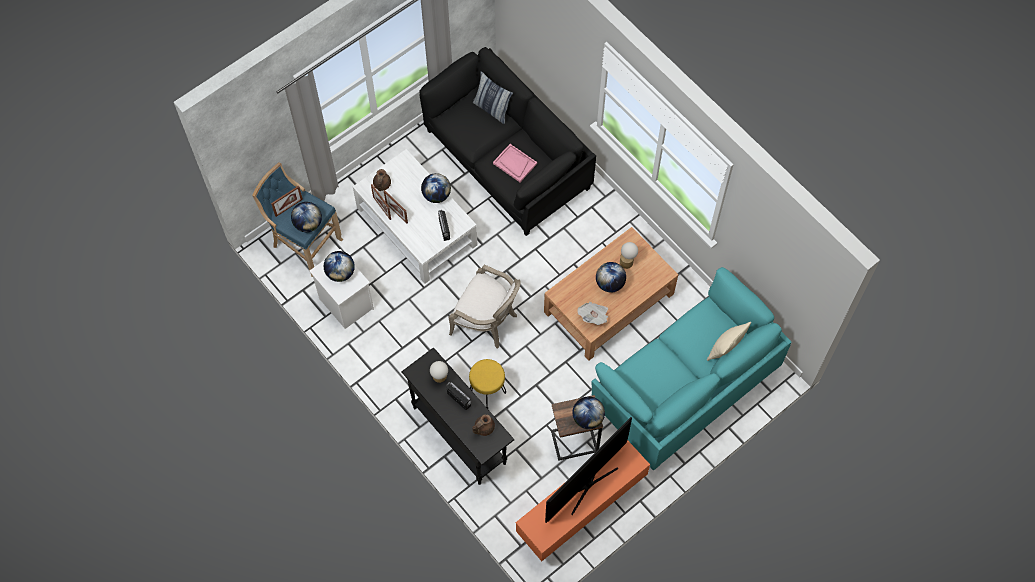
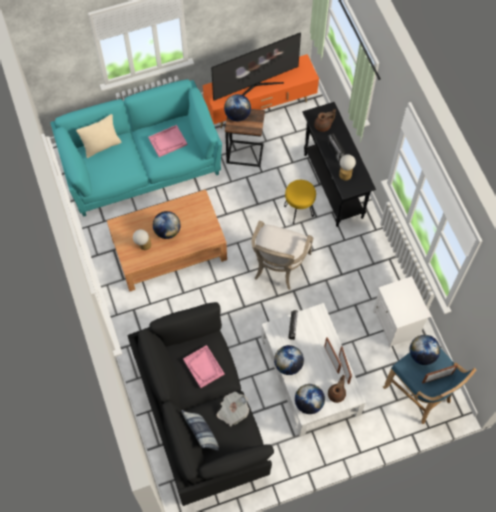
camera: 160 degrees left, 0 degrees up
globe [324,251,355,282] -> globe moved to [295,384,325,414]
armchair [449,265,521,349] -> armchair turned 120 degrees counterclockwise [251,221,314,290]
newspaper [577,302,608,325] -> newspaper moved to [216,392,249,426]
none -> pink tray [148,125,187,157]

